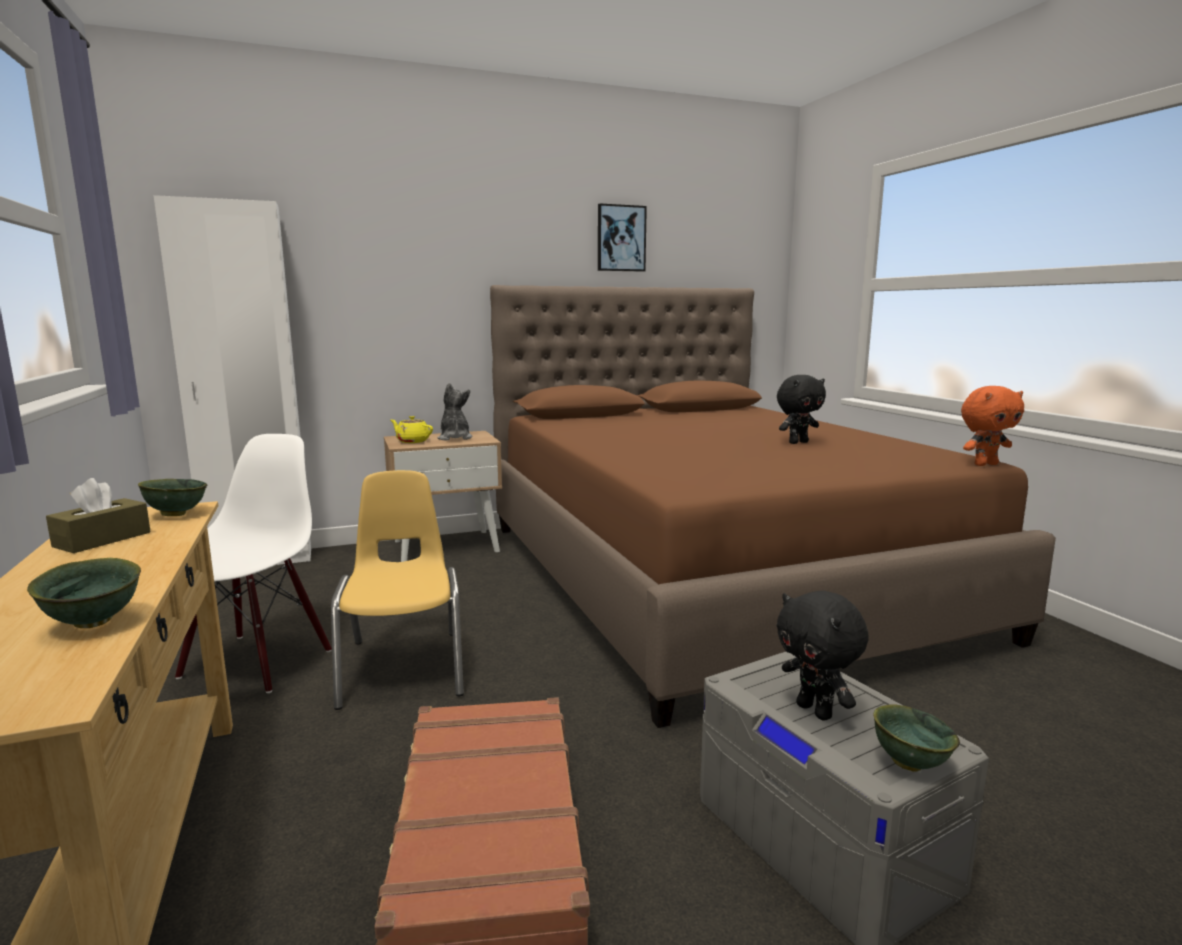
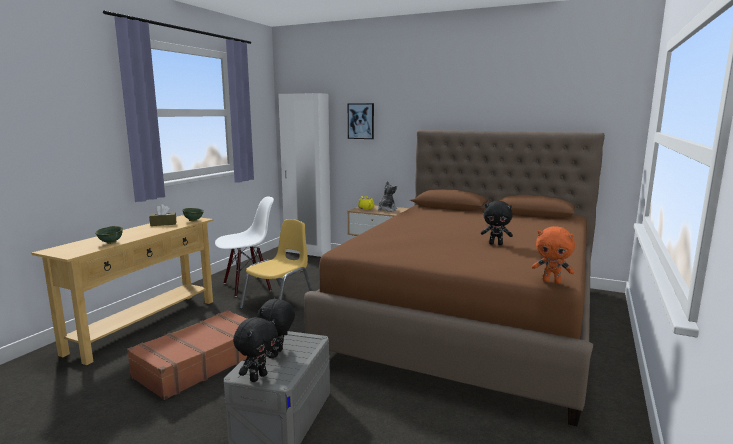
camera: 45 degrees right, 0 degrees up
picture [598,203,647,272] -> picture moved to [348,103,374,139]
green bowl [873,704,960,771] -> black plush toy [233,317,278,382]

